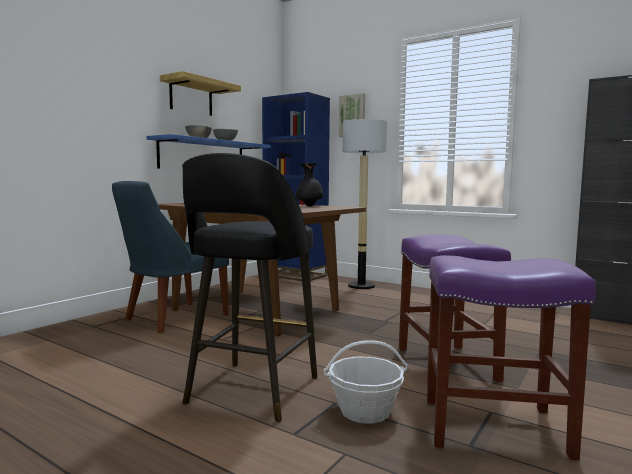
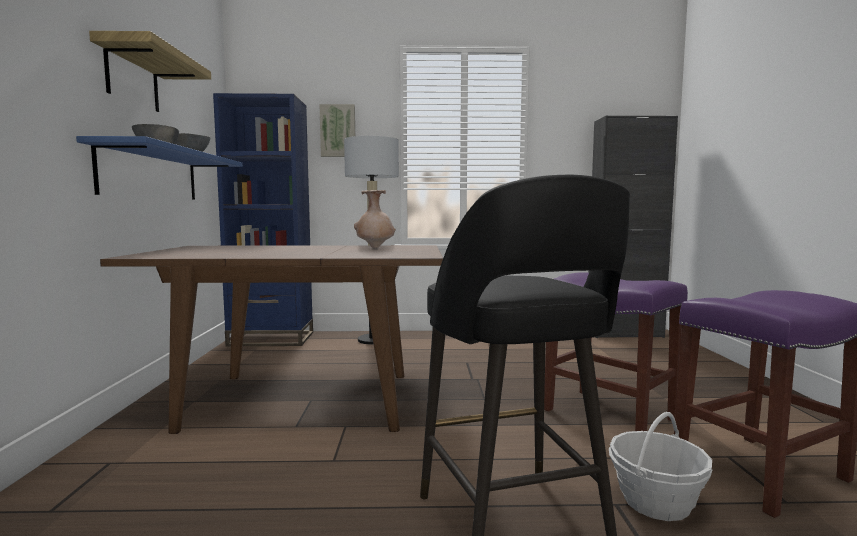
camera: 35 degrees left, 0 degrees up
blue chair [112,181,229,333] -> none
black vase [296,163,324,207] -> beige vase [354,190,396,248]

